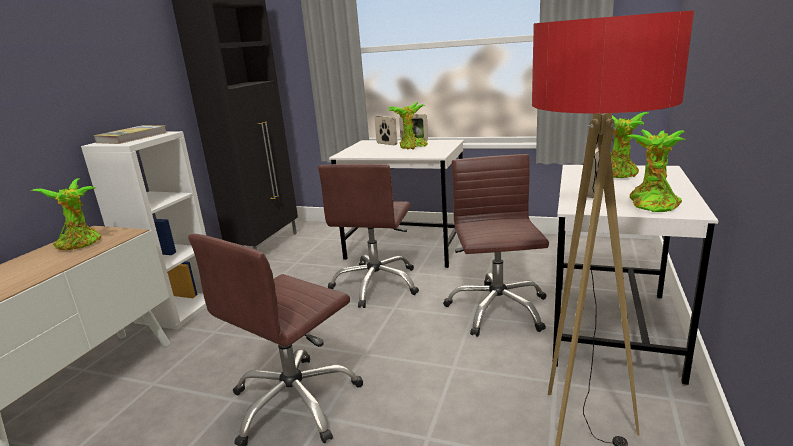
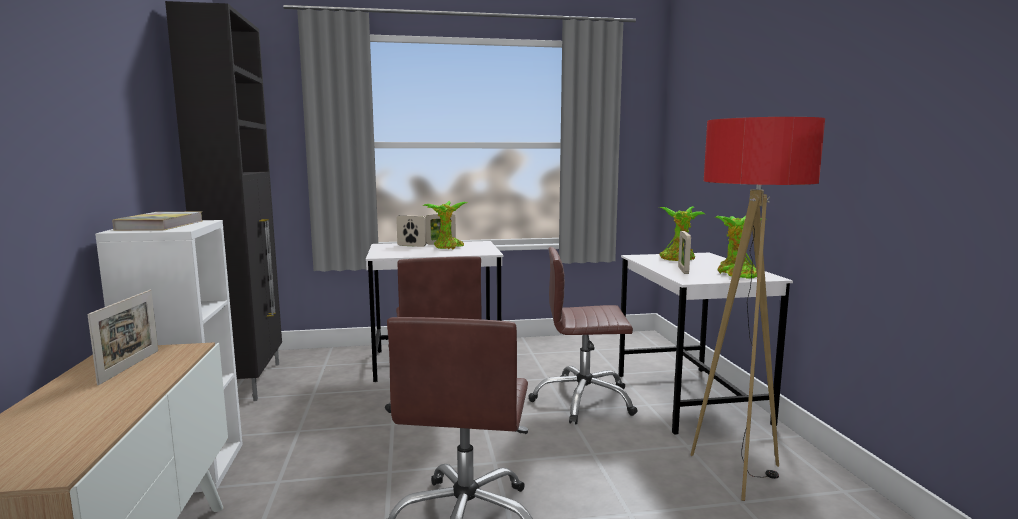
camera: 30 degrees left, 10 degrees down
potted plant [31,179,101,250] -> picture frame [87,290,158,385]
brown office chair [444,154,549,337] -> brown office chair turned 60 degrees counterclockwise [529,247,638,424]

